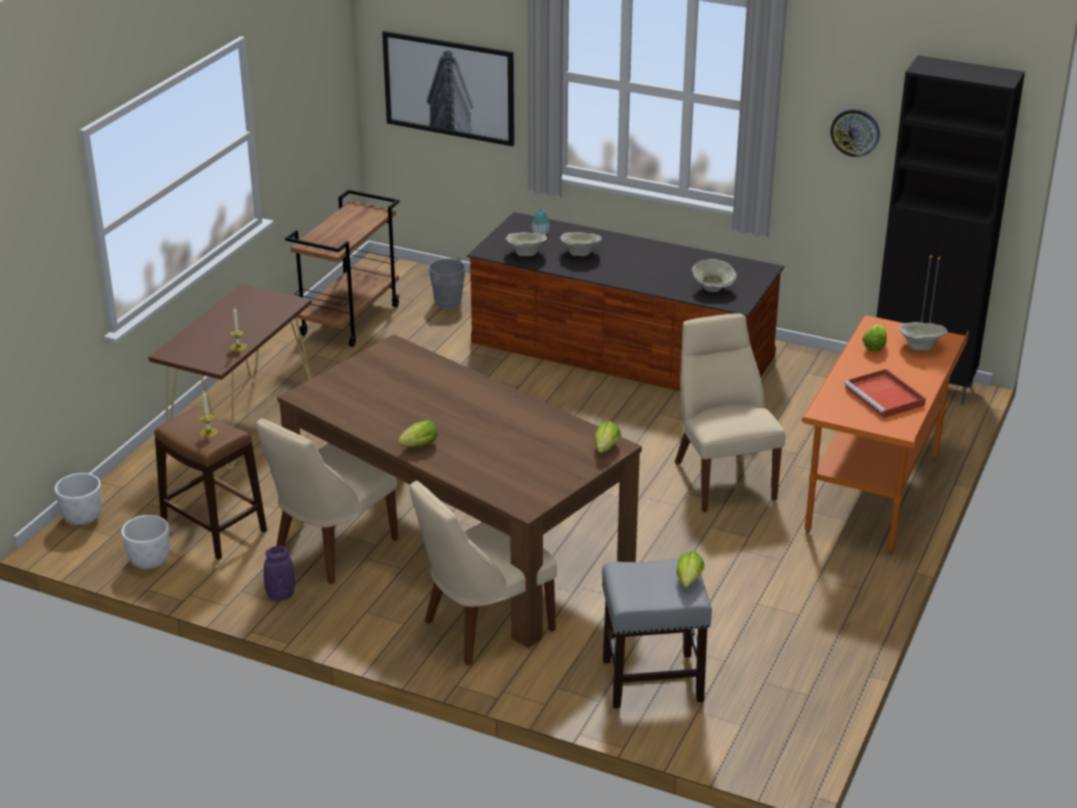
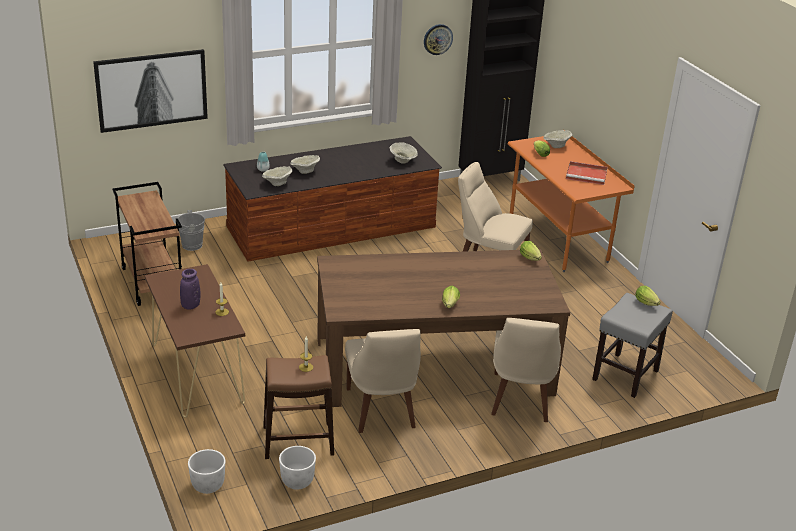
camera: 50 degrees left, 0 degrees up
purple vase [264,546,295,601] -> purple vase moved to [180,269,201,310]

